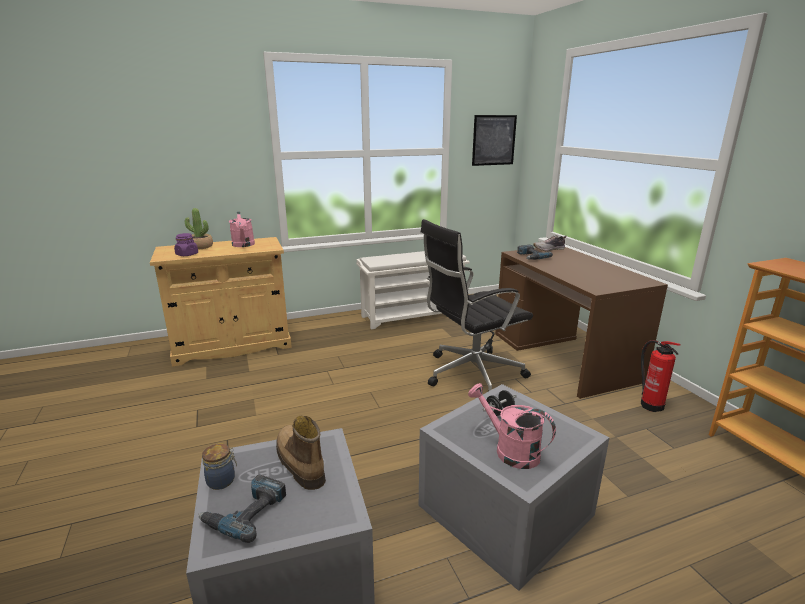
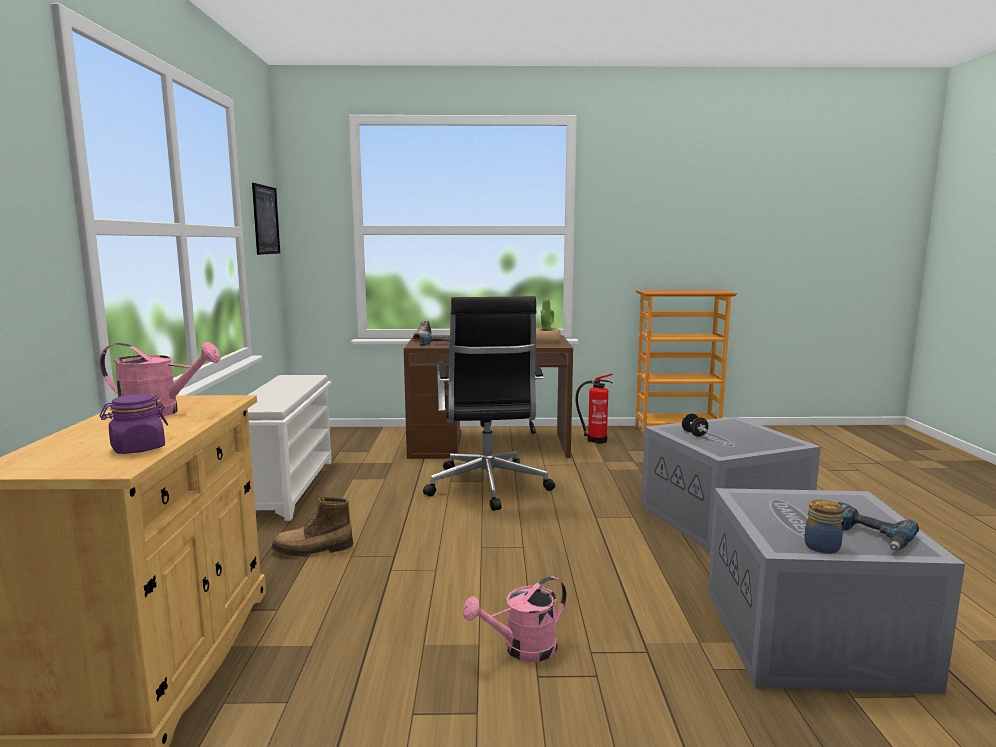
camera: 70 degrees left, 10 degrees down
potted plant [185,208,213,250] -> potted plant moved to [536,298,561,344]
boot [276,416,326,490] -> boot moved to [271,497,353,557]
pink watering can [468,383,556,469] -> pink watering can moved to [463,576,567,662]

